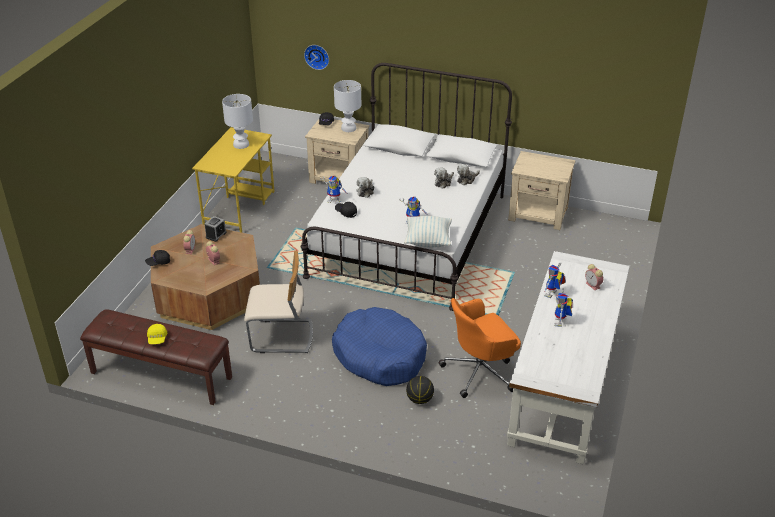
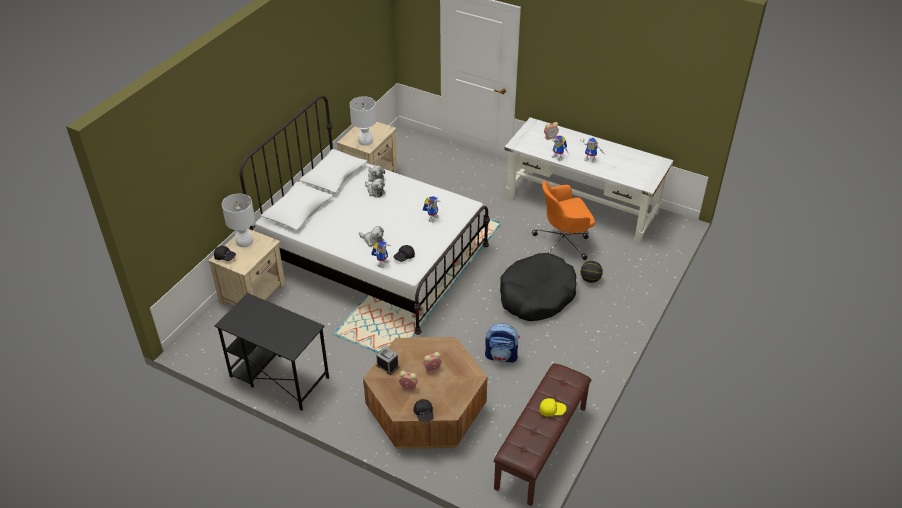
camera: 80 degrees left, 5 degrees up
yellow desk [192,127,275,233] -> black desk [215,293,329,410]
white table lamp [222,94,253,149] -> white table lamp moved to [350,96,377,146]
beige chair [244,251,313,353] -> backpack [485,324,520,363]
wall clock [304,45,329,70] -> none
blue dog bed [332,307,427,386] -> black dog bed [500,253,576,321]
pillow [404,216,452,248] -> none
orange office chair [439,298,521,398] -> orange office chair turned 90 degrees clockwise [532,181,595,260]

